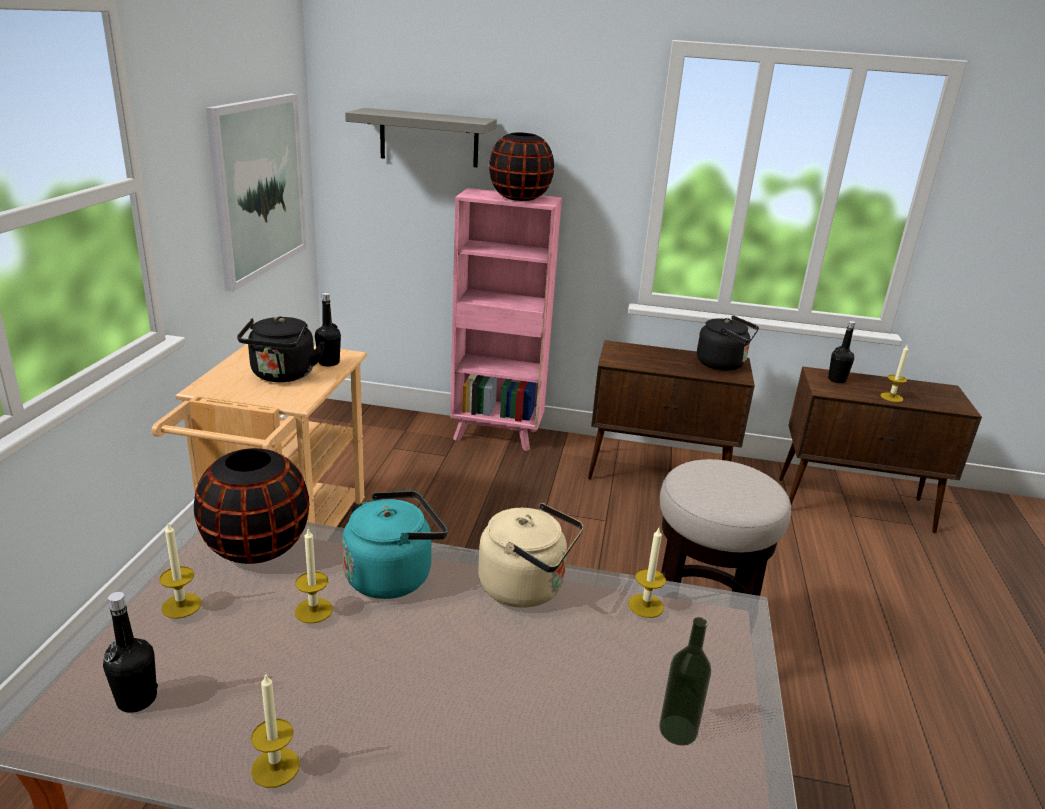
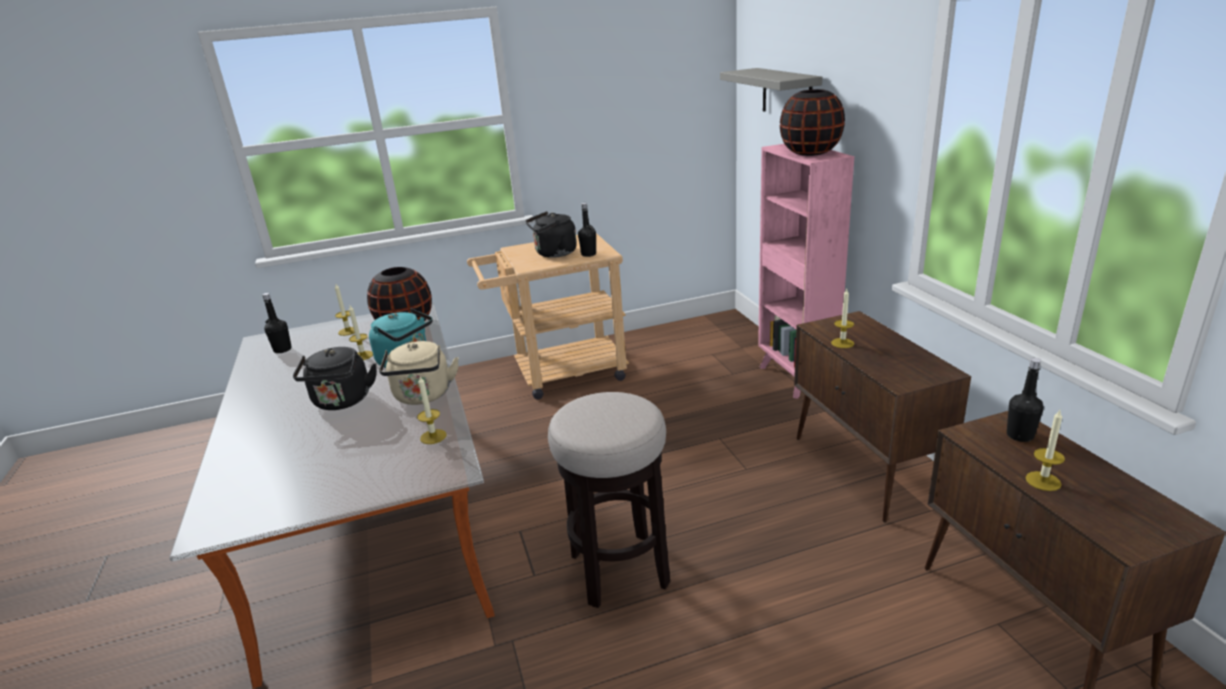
camera: 65 degrees right, 0 degrees up
picture [206,94,306,292] -> none
candle [251,673,300,788] -> candle moved to [831,289,854,348]
bottle [659,617,711,746] -> none
black kettle [697,316,759,371] -> black kettle moved to [293,347,377,410]

